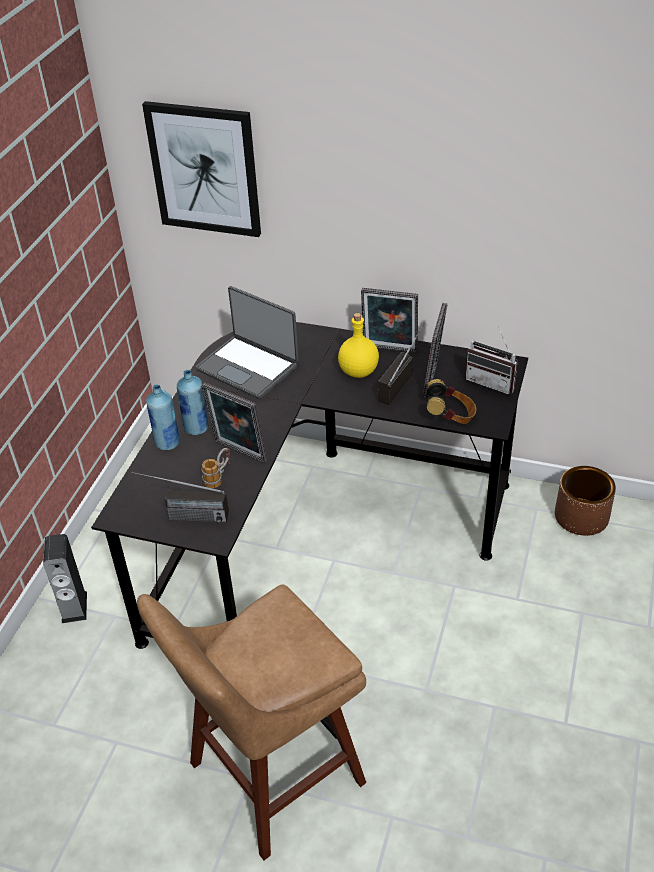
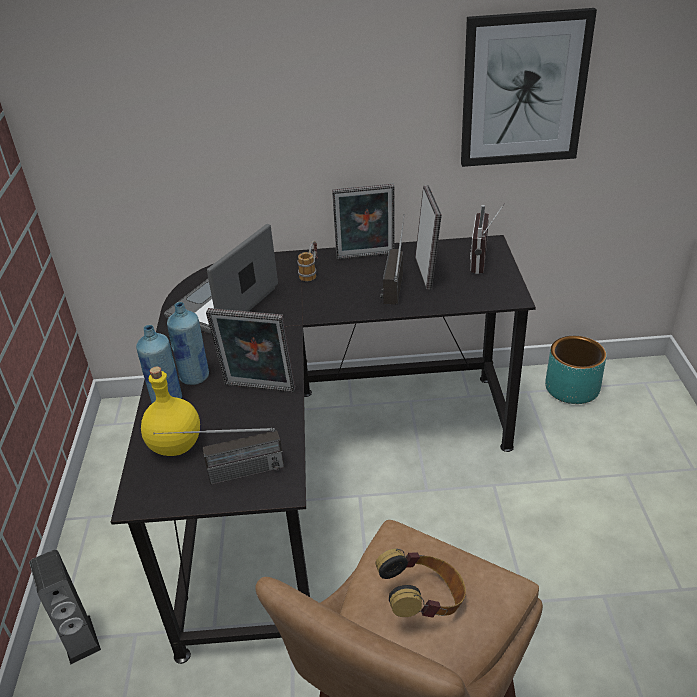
camera: 20 degrees left, 5 degrees down
picture [142,101,261,237] -> picture moved to [461,8,597,167]
laptop [196,286,299,399] -> laptop turned 105 degrees clockwise [164,224,278,334]
mug [202,448,230,488] -> mug moved to [297,241,318,281]
yellow bottle [338,313,379,378] -> yellow bottle moved to [141,367,200,456]
headphones [427,379,476,424] -> headphones moved to [375,548,466,618]
radio [465,327,518,395] -> radio turned 90 degrees clockwise [470,203,505,274]
brown planter [555,466,616,536] -> turquoise planter [545,336,607,404]

